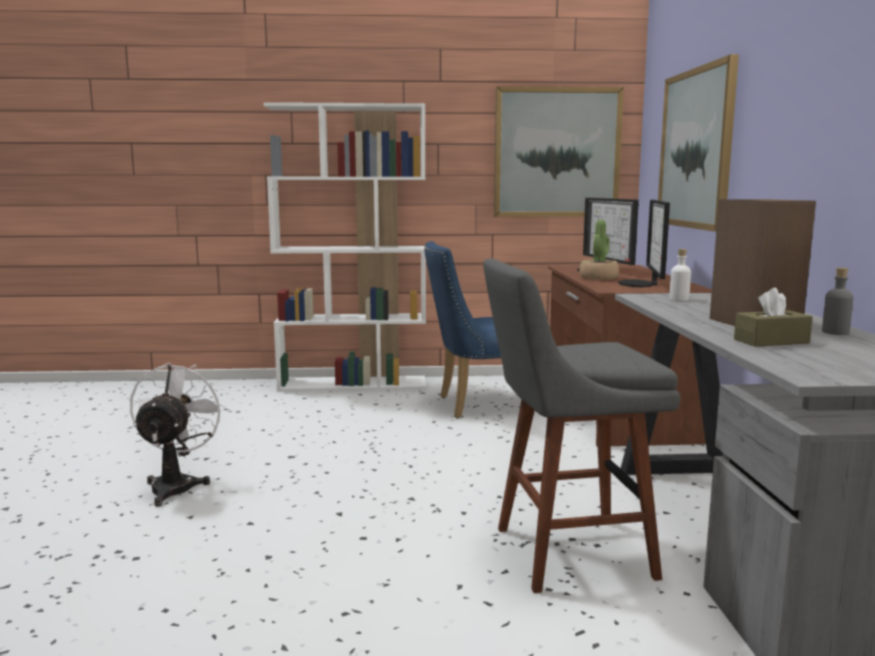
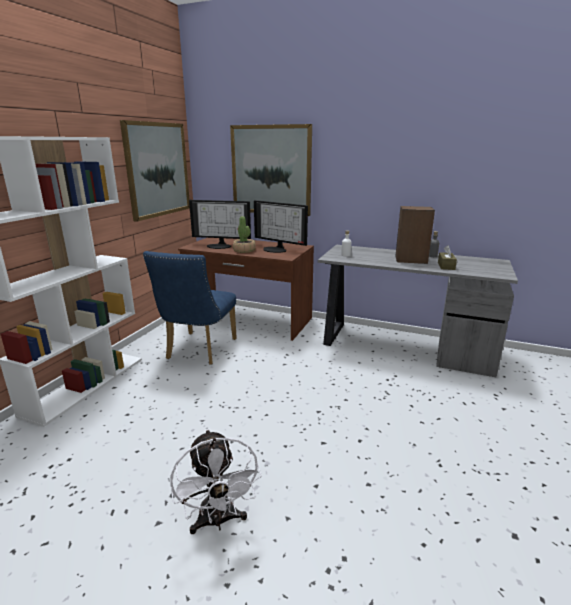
camera: 65 degrees left, 10 degrees up
white fan [130,362,226,507] -> white fan turned 135 degrees counterclockwise [170,429,262,534]
grey stool [483,258,680,593] -> none

